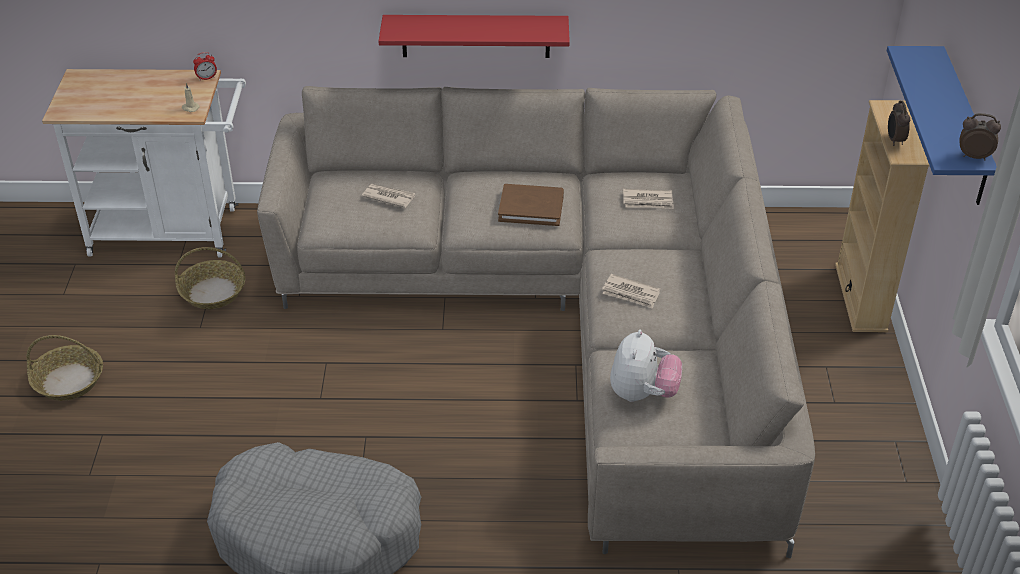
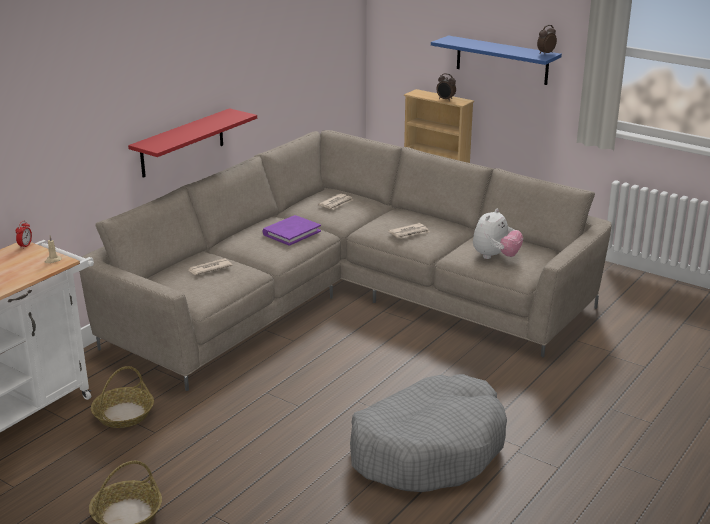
camera: 55 degrees left, 15 degrees down
brown book [498,184,564,226] -> purple book [263,215,321,246]
plush toy [610,329,682,402] -> plush toy turned 75 degrees clockwise [473,209,523,259]

